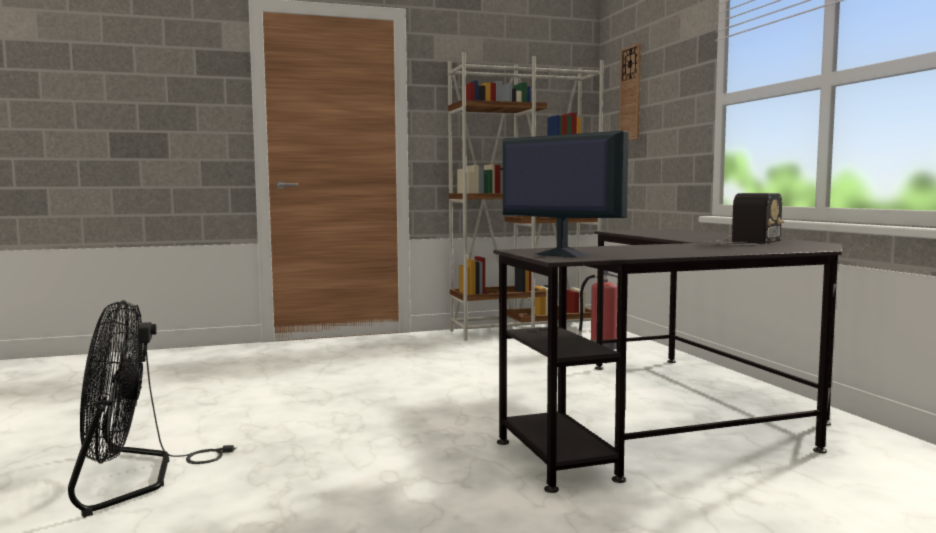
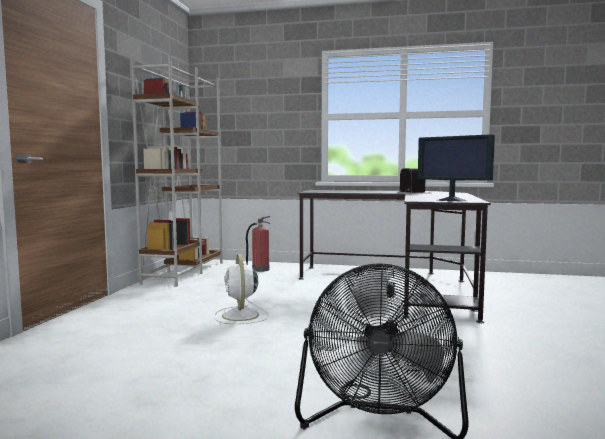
camera: 60 degrees left, 0 degrees up
monitor [503,131,629,257] -> monitor turned 120 degrees counterclockwise [418,134,495,202]
wall clock [619,43,641,140] -> none
none -> white fan [214,254,269,324]

